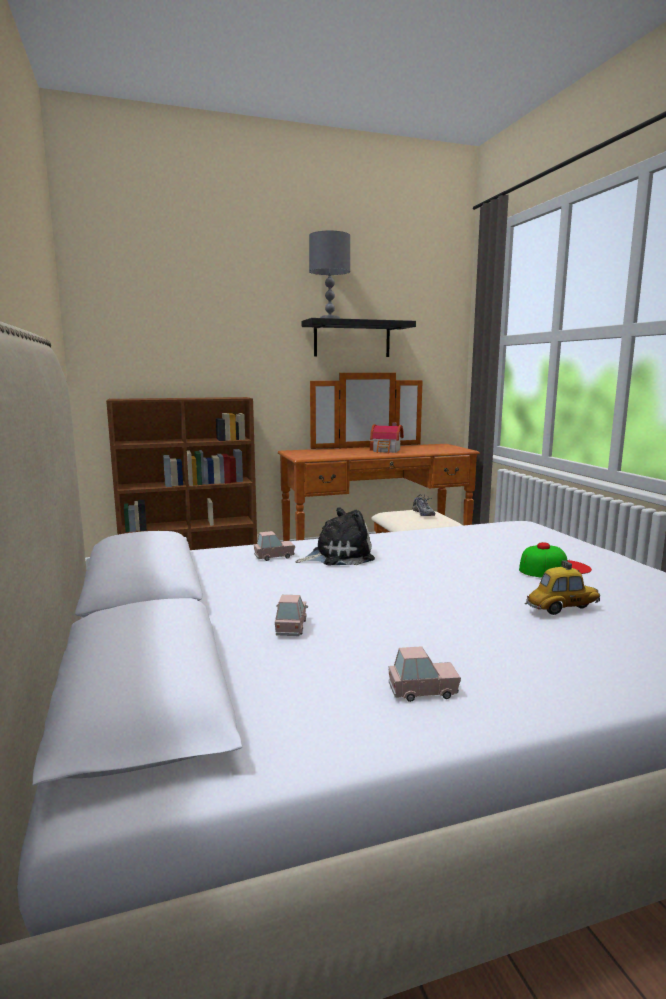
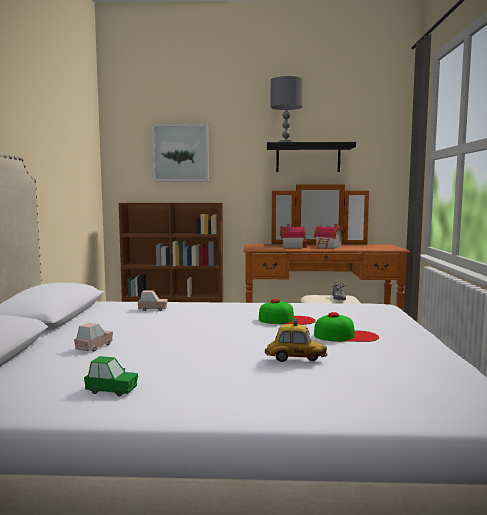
camera: 20 degrees right, 5 degrees down
plush toy [296,507,375,565] -> none
pink toy car [388,646,461,702] -> green toy car [84,356,138,397]
none -> picture [152,124,209,181]
none -> cap [259,299,315,325]
none -> toy house [280,225,307,249]

